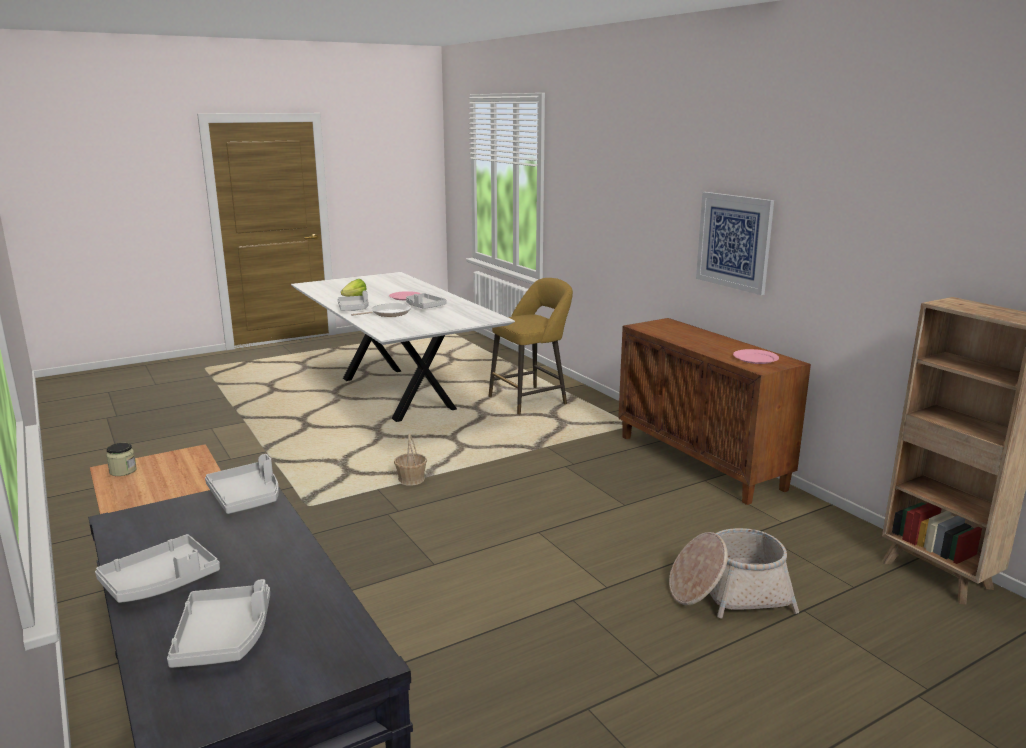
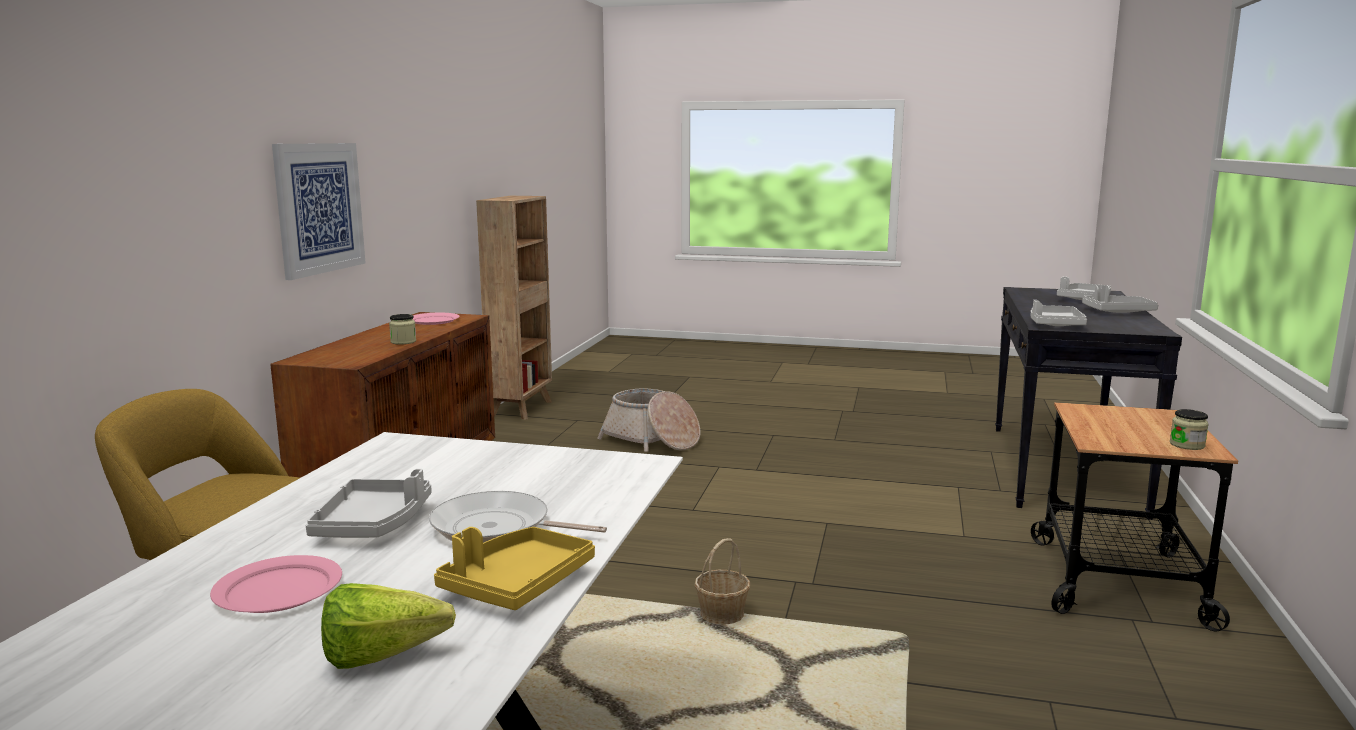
camera: 135 degrees left, 5 degrees down
grey tray [338,290,368,311] -> yellow tray [434,527,595,610]
none -> jar [389,314,416,345]

